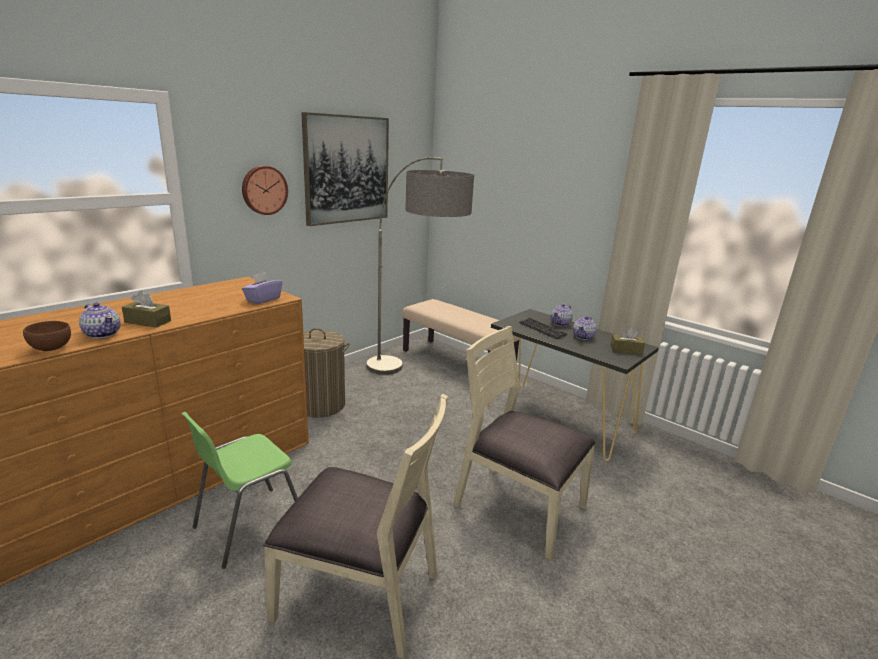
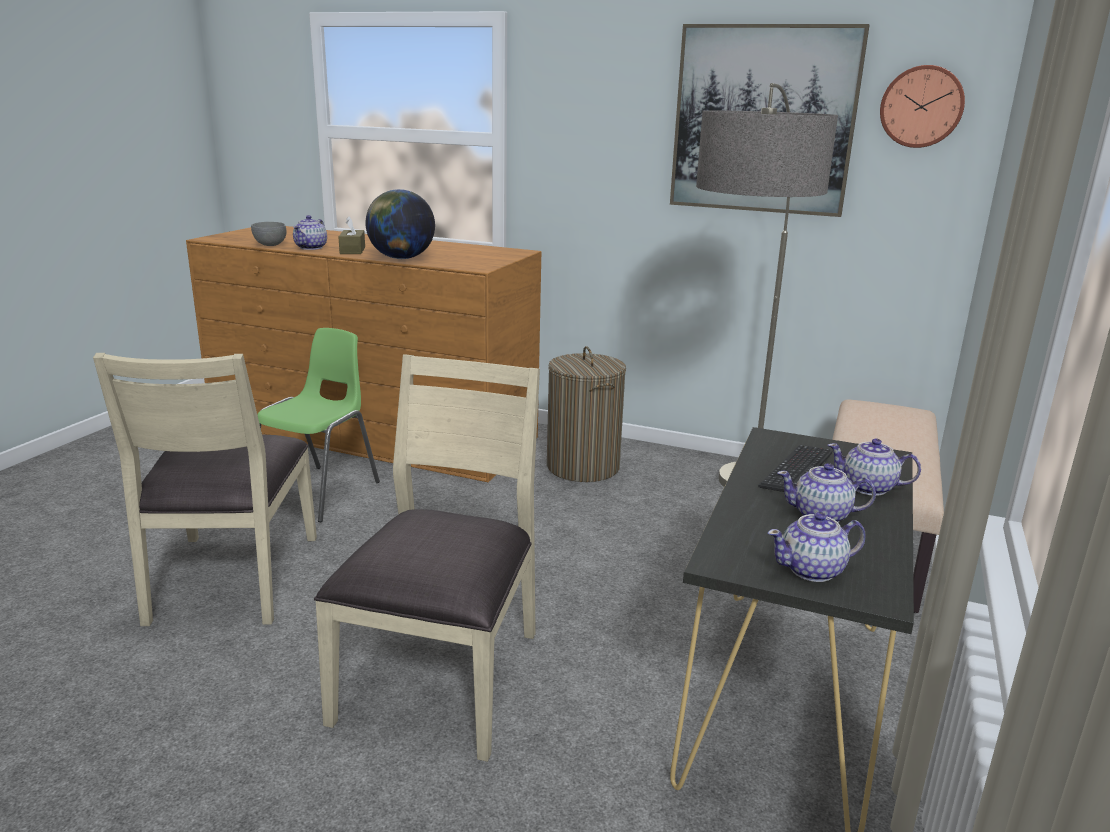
camera: 70 degrees right, 0 degrees up
brown bowl [23,321,71,351] -> grey bowl [251,222,287,246]
green chair [181,412,298,569] -> green chair turned 90 degrees clockwise [257,328,380,522]
wall clock [242,166,288,215] -> wall clock moved to [880,65,965,148]
purple tissue box [242,272,282,304] -> none
brown tissue box [610,328,645,355] -> teapot [768,512,865,582]
none -> globe [365,189,435,259]

